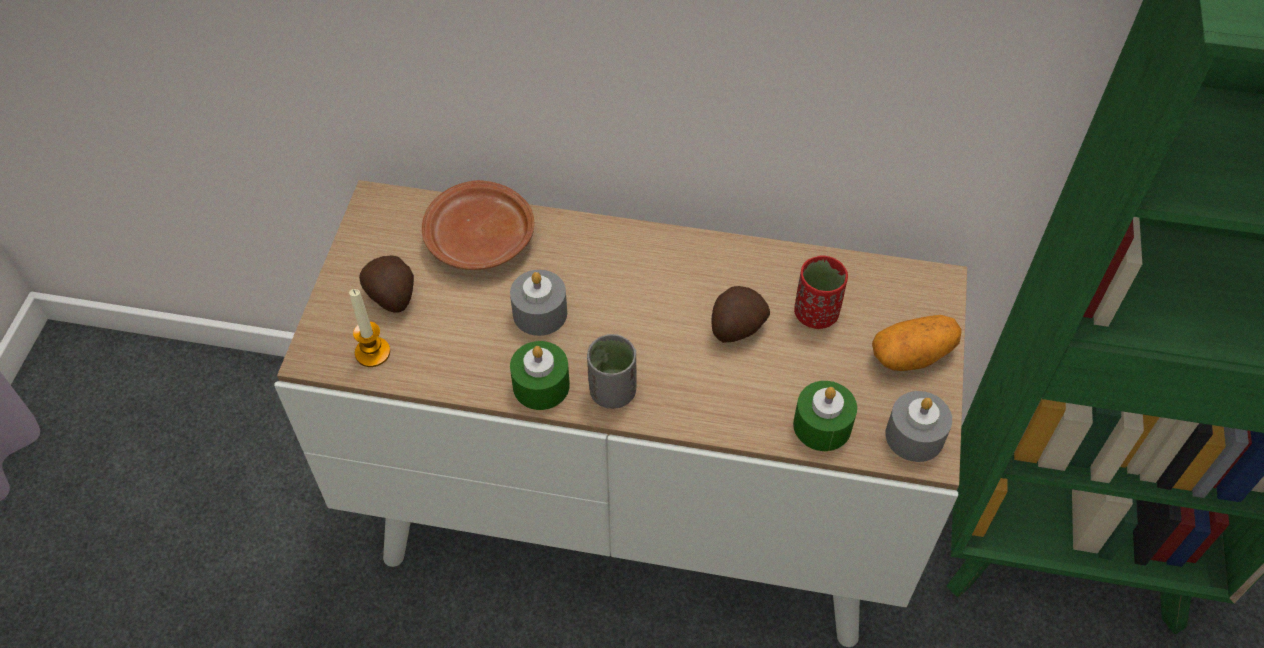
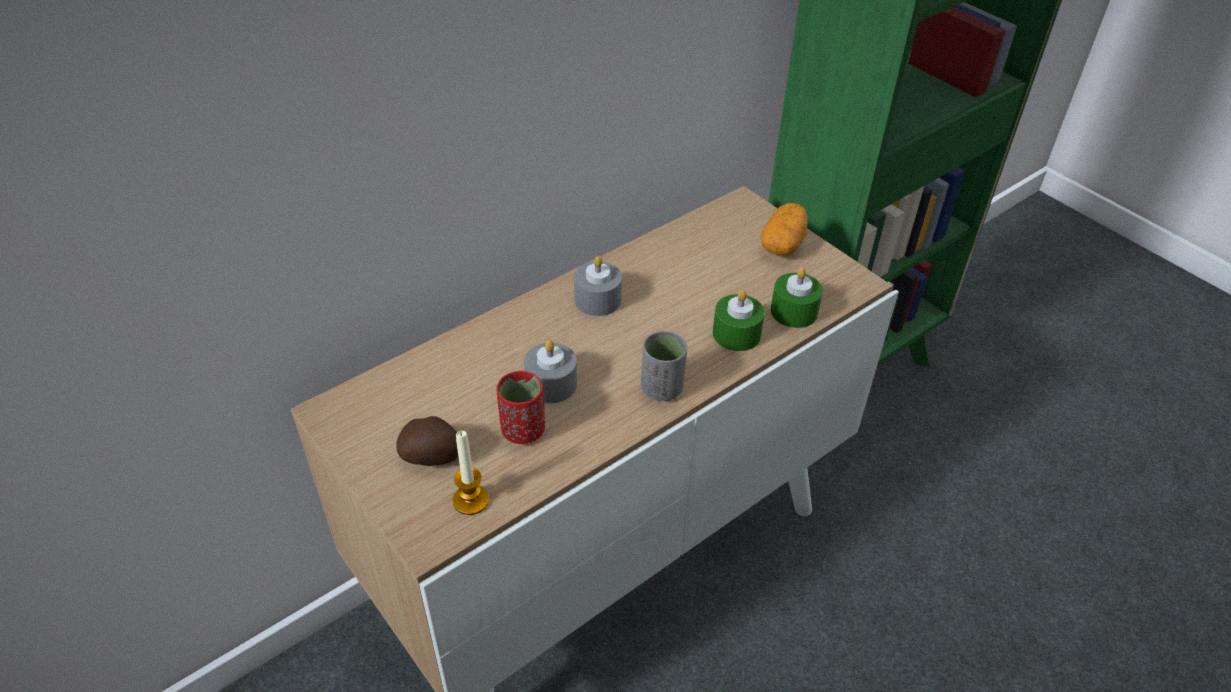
camera: 50 degrees left, 10 degrees down
brown plate [422,180,534,270] -> none
green candle [510,341,570,410] -> green candle moved to [713,290,765,351]
potato [712,286,770,343] -> none
red cup [794,255,848,329] -> red cup moved to [496,371,545,444]
grey candle [885,391,952,462] -> grey candle moved to [574,256,622,316]

